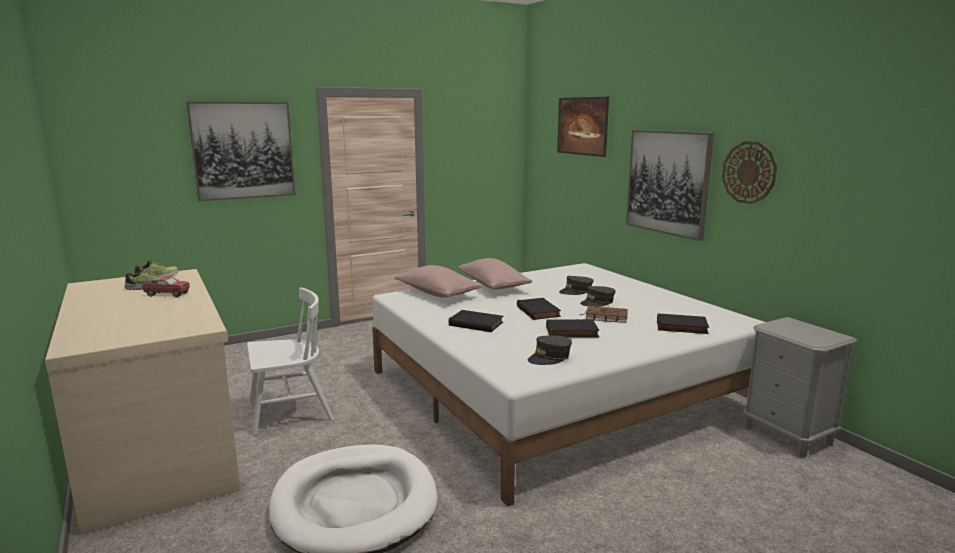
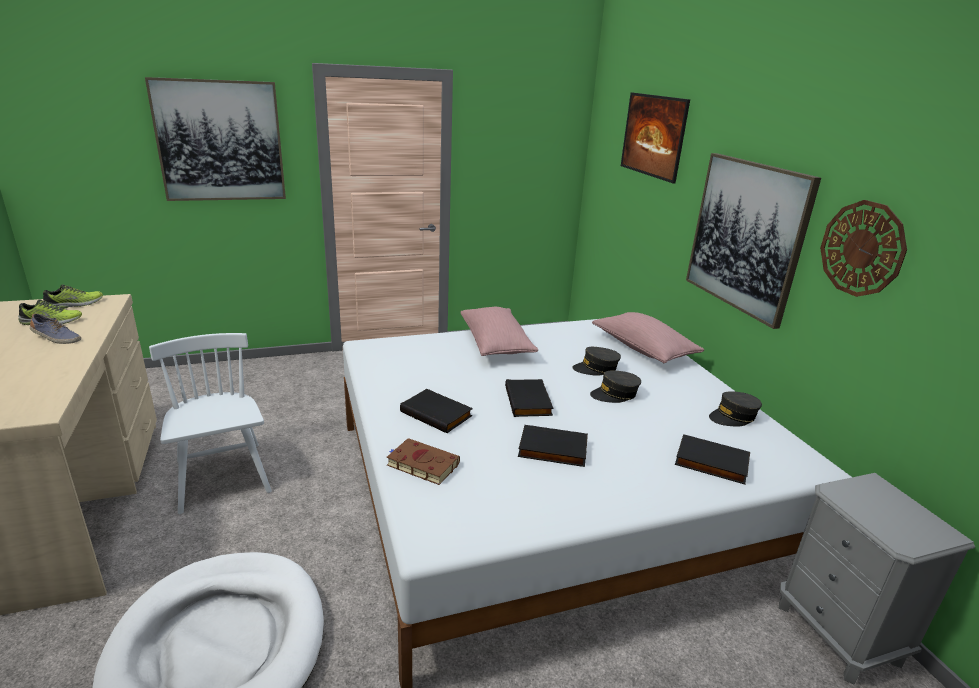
camera: 10 degrees right, 10 degrees up
toy truck [142,276,190,297] -> shoe [30,313,81,344]
white chair [247,288,334,436] -> white chair turned 105 degrees counterclockwise [149,333,272,514]
pink pillow [395,265,483,298] -> pink pillow moved to [592,312,704,363]
grey cap [528,335,572,365] -> grey cap moved to [709,391,762,427]
brown book [580,306,628,323] -> brown book moved to [387,438,460,485]

